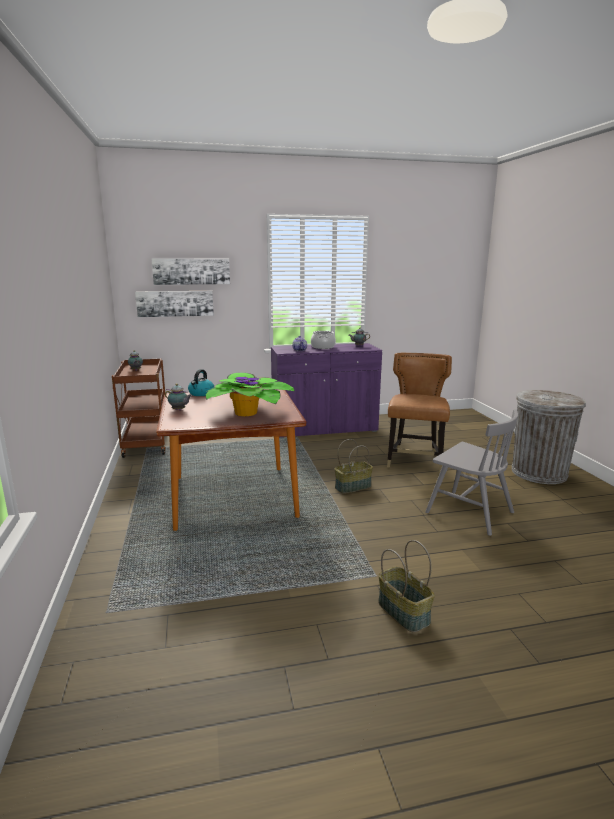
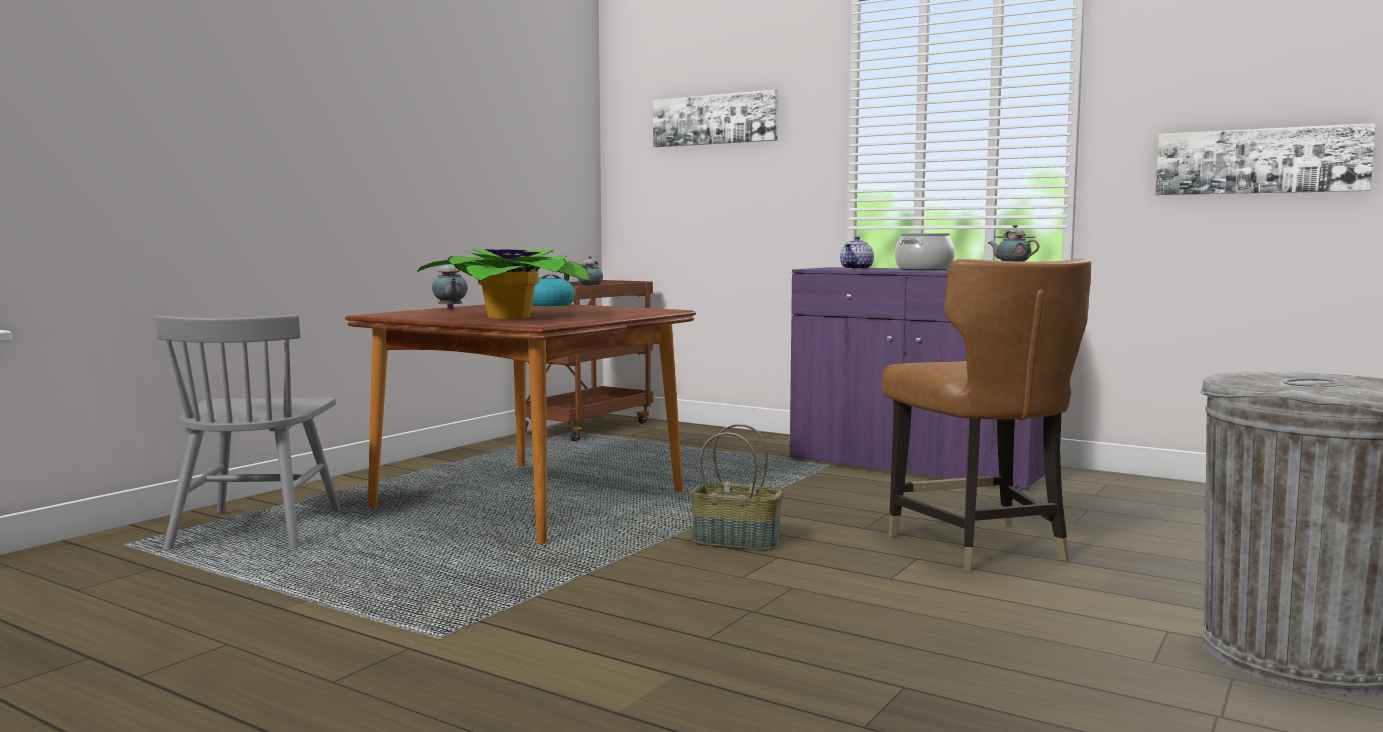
camera: 45 degrees right, 10 degrees down
picture [135,291,214,317] -> picture moved to [1155,123,1376,195]
basket [378,540,435,632] -> none
brown chair [387,353,452,472] -> brown chair turned 105 degrees clockwise [882,258,1091,571]
grey chair [425,409,518,536] -> grey chair moved to [155,315,340,550]

